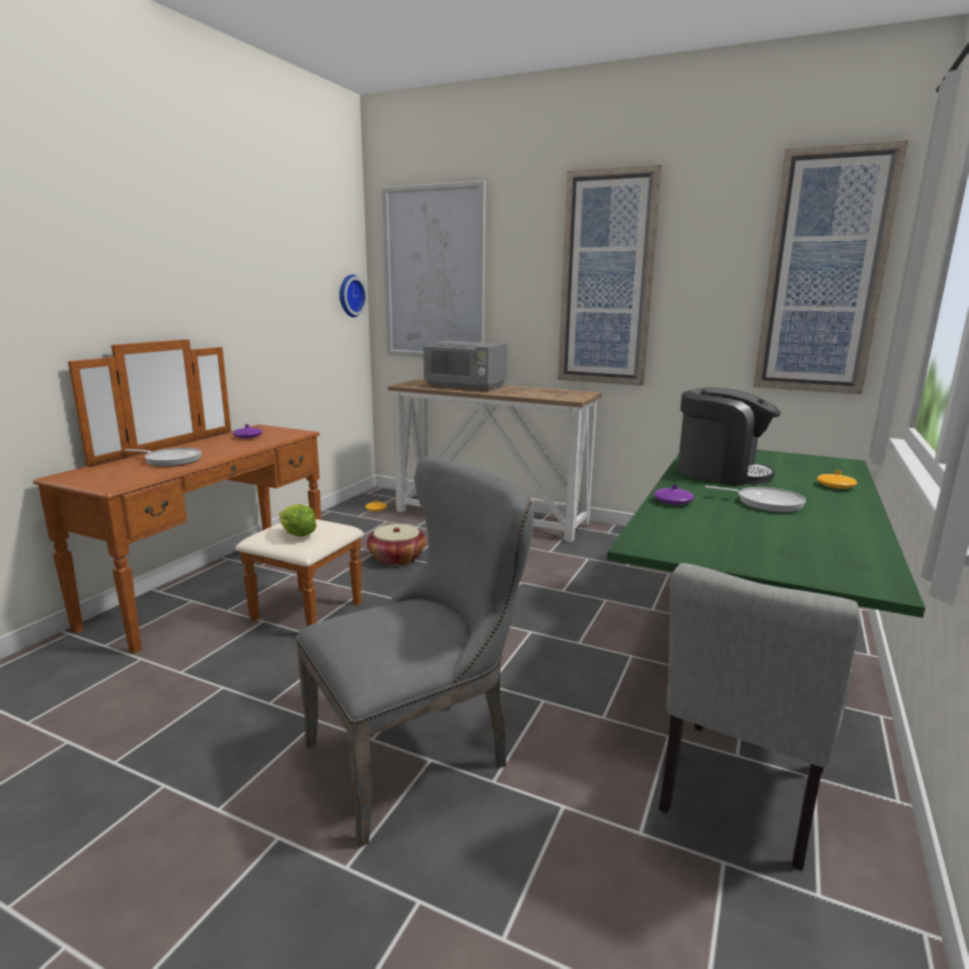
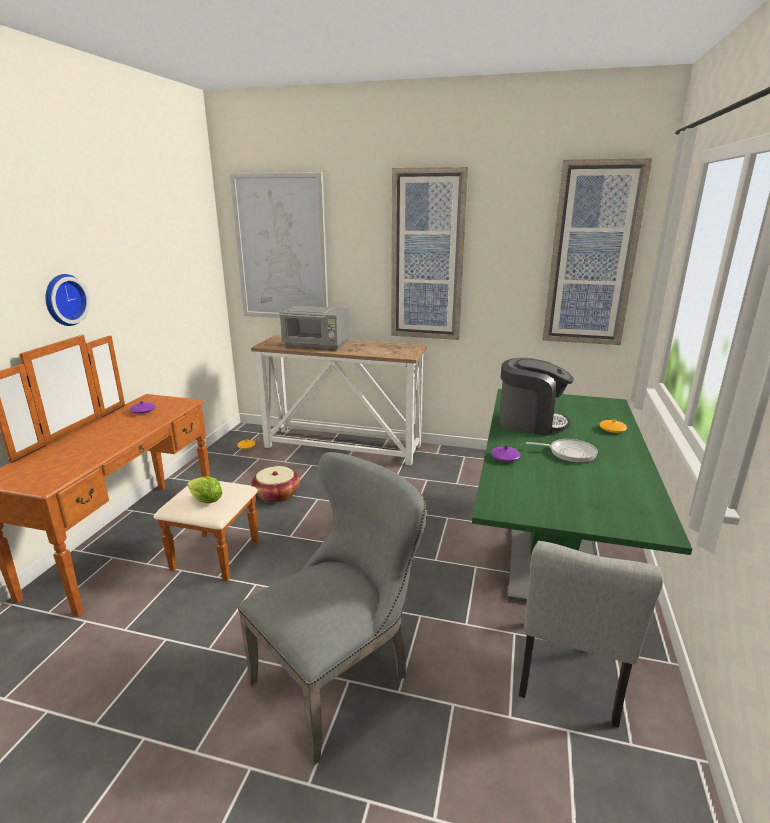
camera: 10 degrees left, 5 degrees up
frying pan [124,448,201,467] -> none
wall clock [339,274,367,317] -> wall clock moved to [45,274,90,326]

